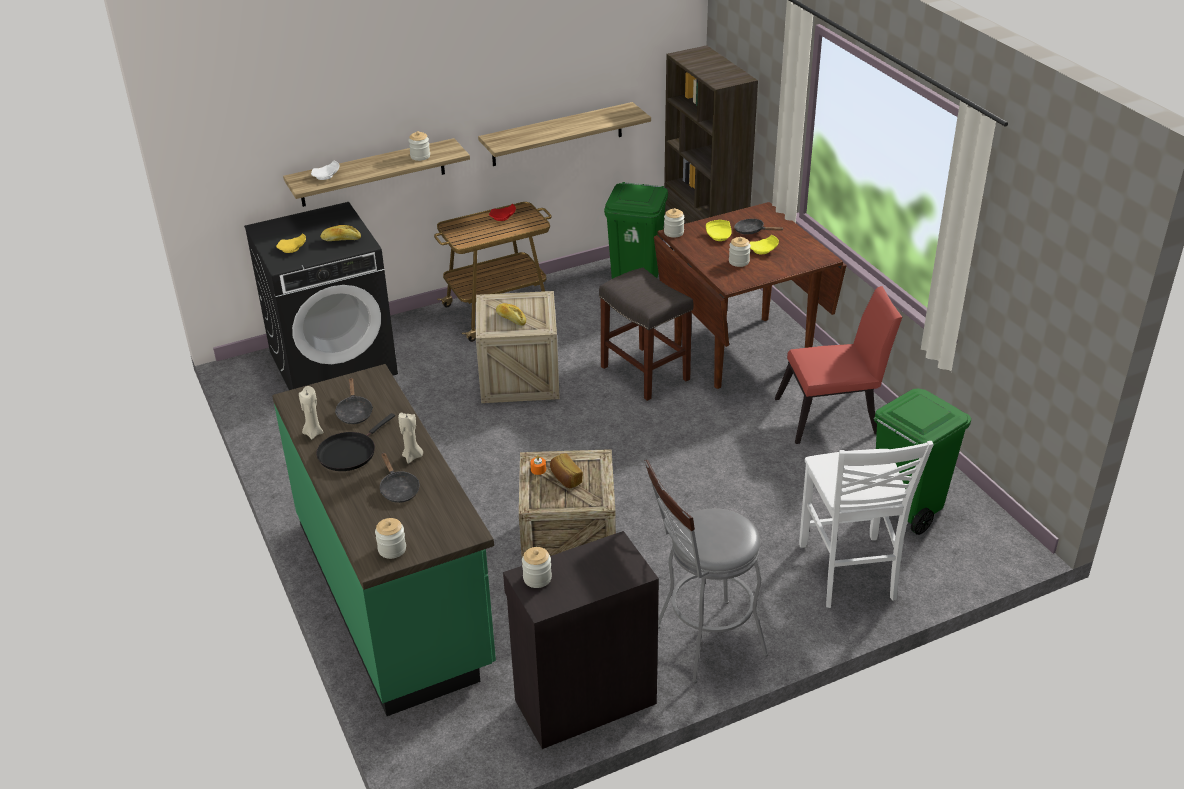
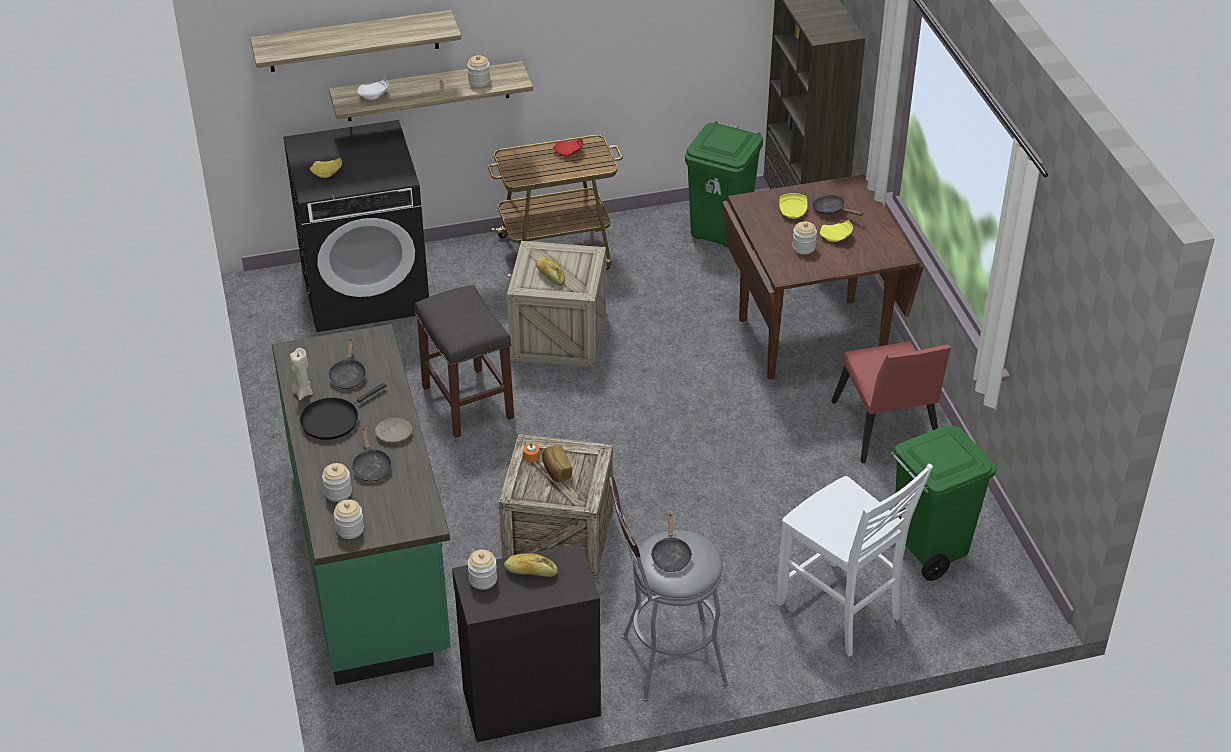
camera: 10 degrees right, 5 degrees up
bread [320,225,361,241] -> bread moved to [504,553,558,577]
beige candle [398,412,423,464] -> beige plate [375,418,412,442]
shelf [478,102,651,166] -> shelf moved to [250,10,461,72]
grey stool [599,268,693,401] -> grey stool moved to [415,285,514,438]
jar [664,208,684,238] -> jar moved to [322,463,352,502]
red chair [775,286,902,444] -> red chair turned 75 degrees clockwise [832,341,951,464]
white chair [799,441,934,608] -> white chair turned 45 degrees counterclockwise [776,463,933,656]
none -> black frying pan [651,513,692,572]

